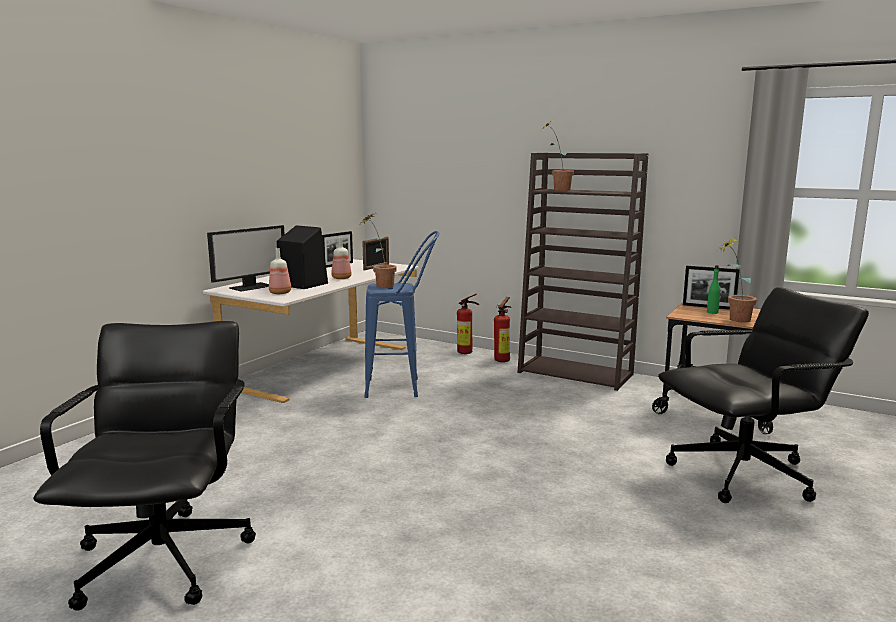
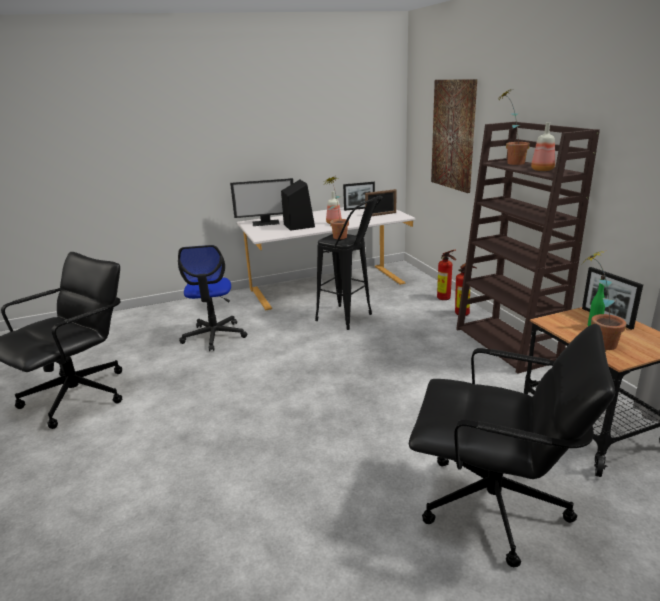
camera: 40 degrees right, 10 degrees up
bottle [269,248,291,294] -> bottle moved to [531,122,555,171]
blue stool [365,231,439,398] -> black stool [315,196,382,330]
none -> office chair [178,245,247,351]
none -> picture [431,79,477,193]

